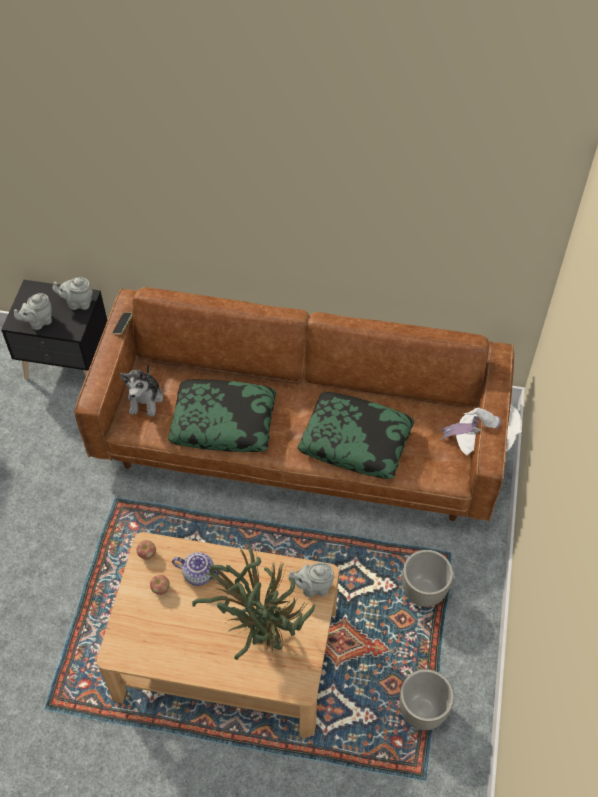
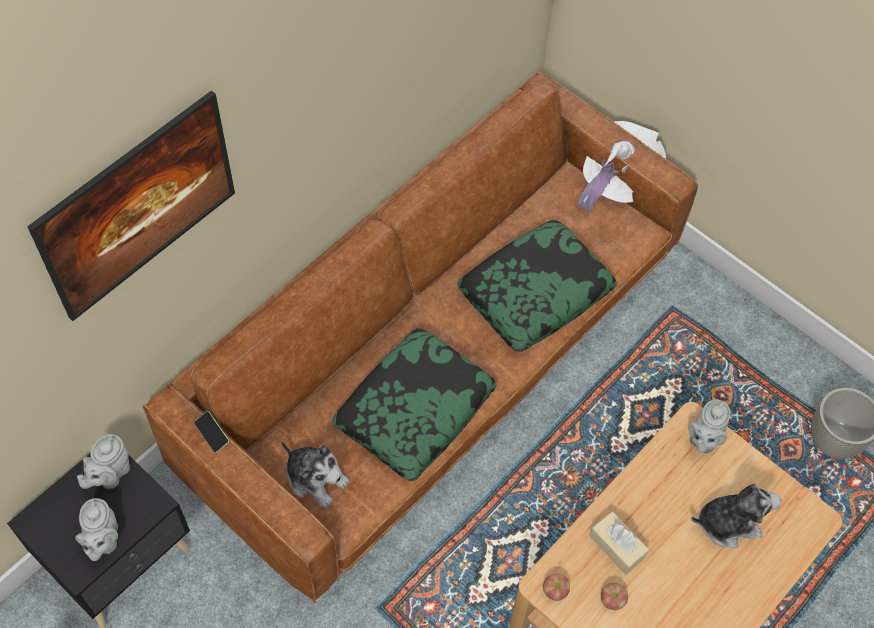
camera: 60 degrees left, 5 degrees up
teapot [172,552,223,586] -> beige tissue box [589,511,649,575]
potted plant [192,540,315,660] -> plush toy [691,484,781,548]
grey planter [402,550,453,607] -> none
none -> picture [27,90,235,321]

